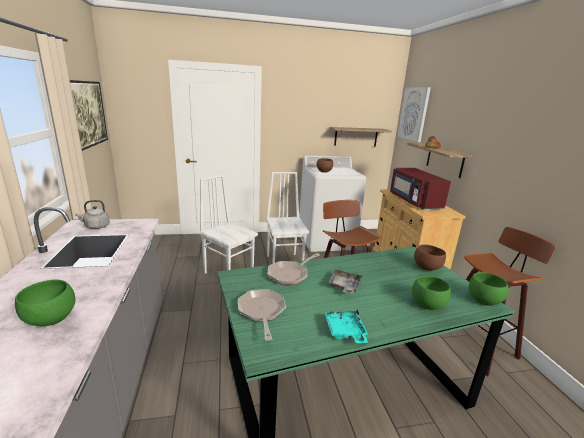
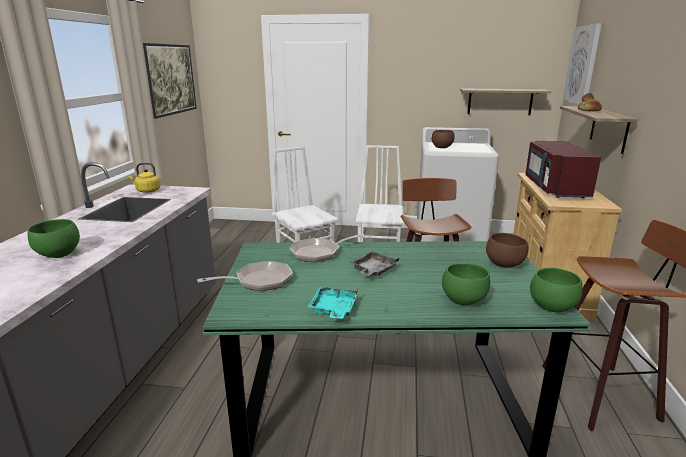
camera: 20 degrees right, 0 degrees up
grey kettle [75,200,110,229] -> yellow kettle [128,163,161,193]
frying pan [238,289,286,341] -> frying pan turned 60 degrees clockwise [197,261,293,291]

